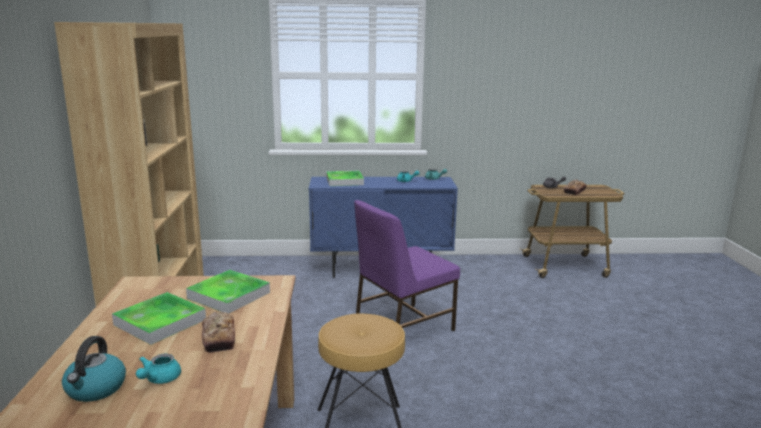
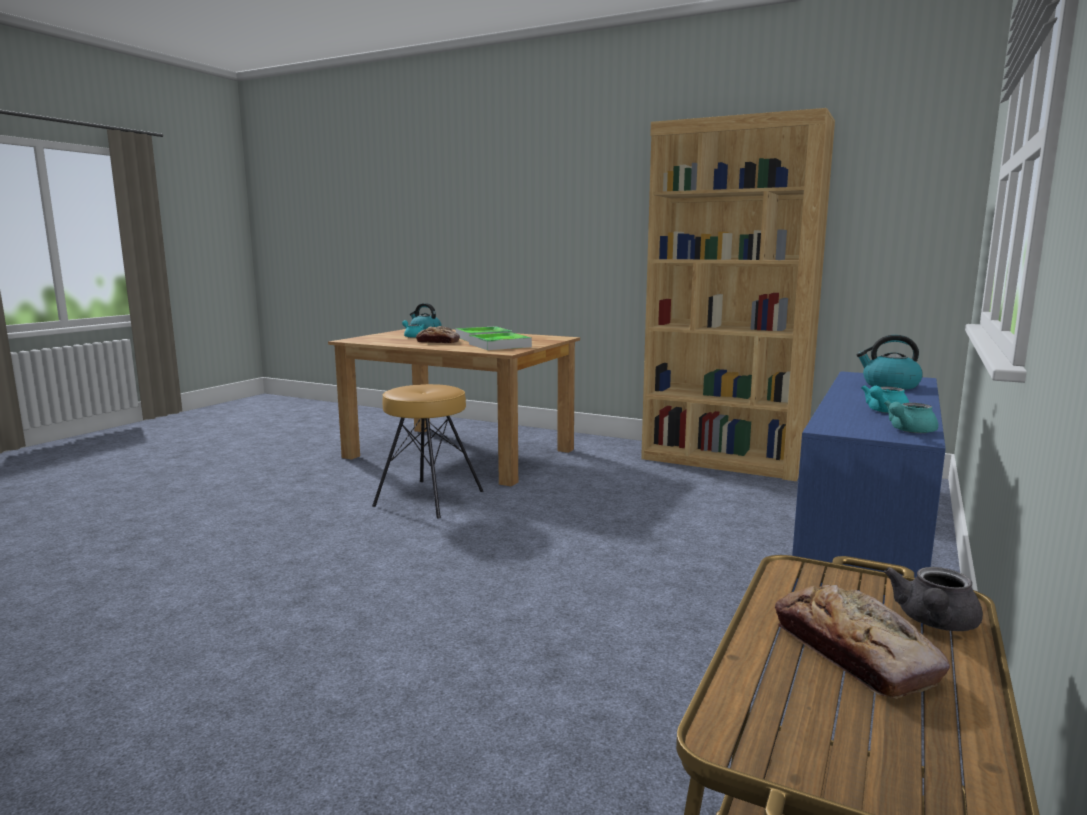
camera: 120 degrees right, 5 degrees down
tray [326,170,364,186] -> kettle [856,335,923,390]
purple chair [354,200,460,331] -> none

